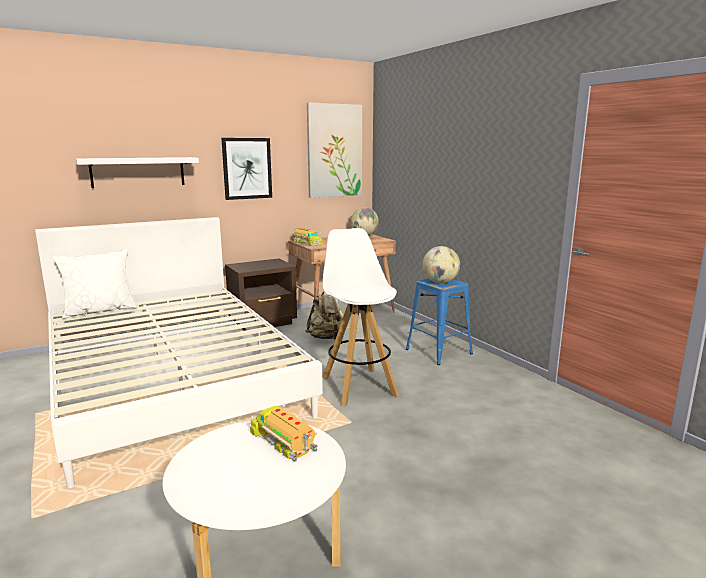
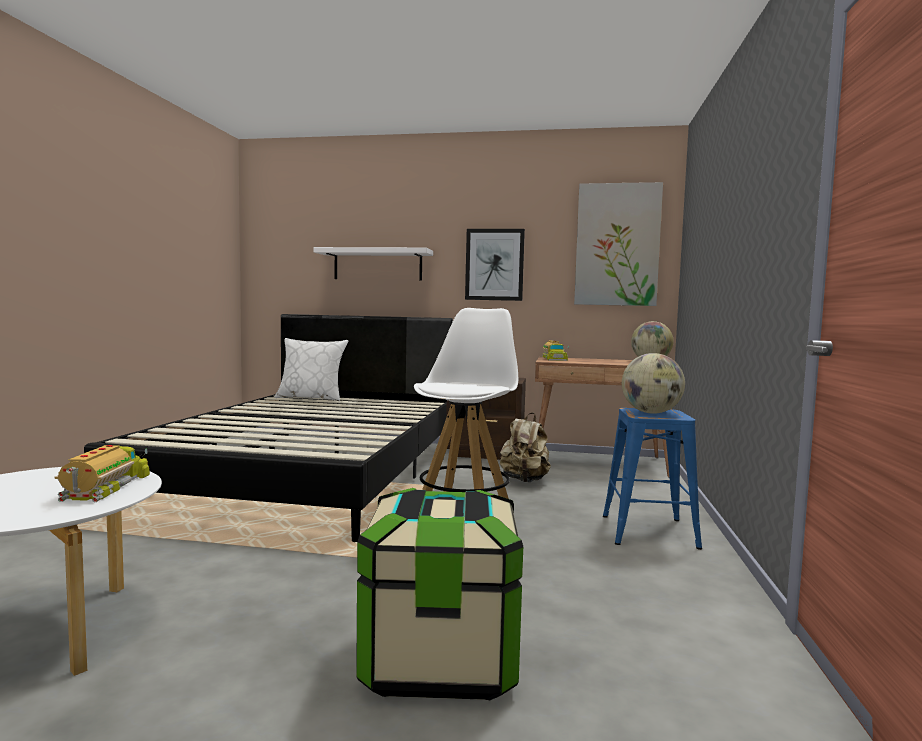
camera: 40 degrees right, 10 degrees down
white bed [35,217,323,489] -> black bed [84,314,453,542]
none -> storage box [356,488,523,700]

